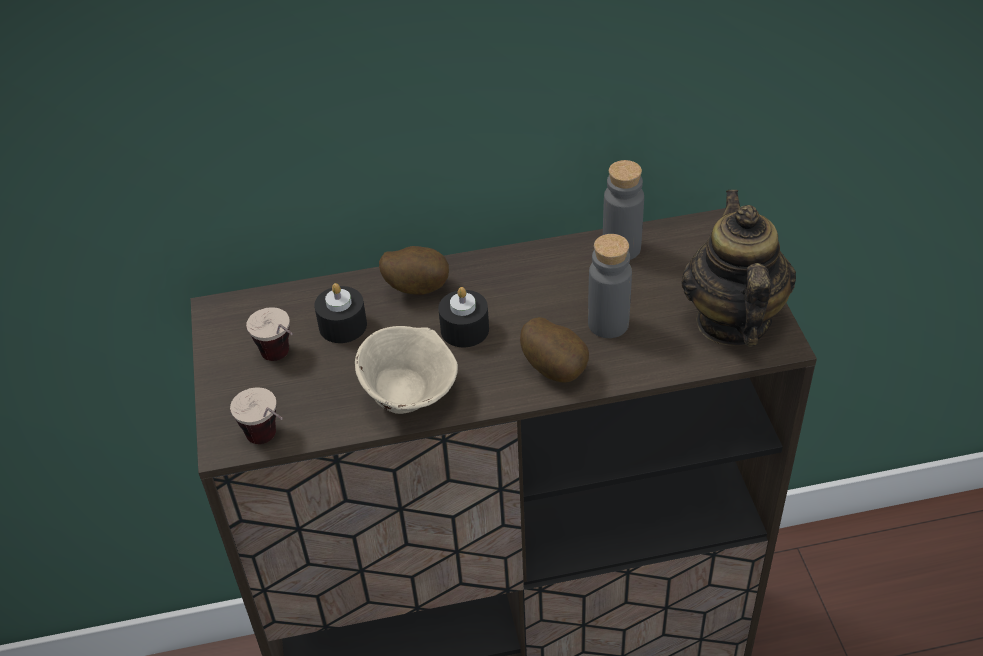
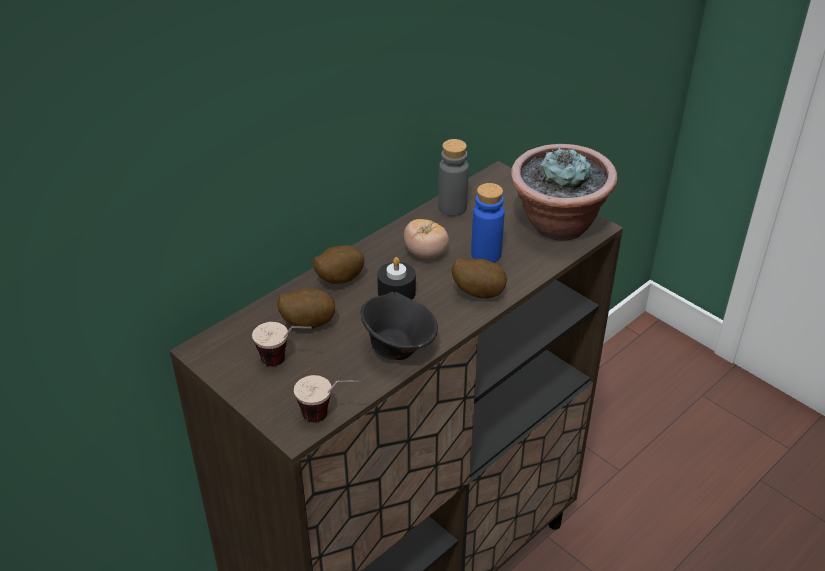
camera: 35 degrees left, 5 degrees down
black candle [314,283,367,343] -> potato [277,288,335,328]
beige bowl [355,326,458,414] -> black bowl [360,292,438,360]
grey bottle [588,234,632,338] -> blue bottle [471,183,505,262]
teapot [681,190,796,347] -> potted plant [511,144,618,241]
none -> tomato [404,219,449,259]

